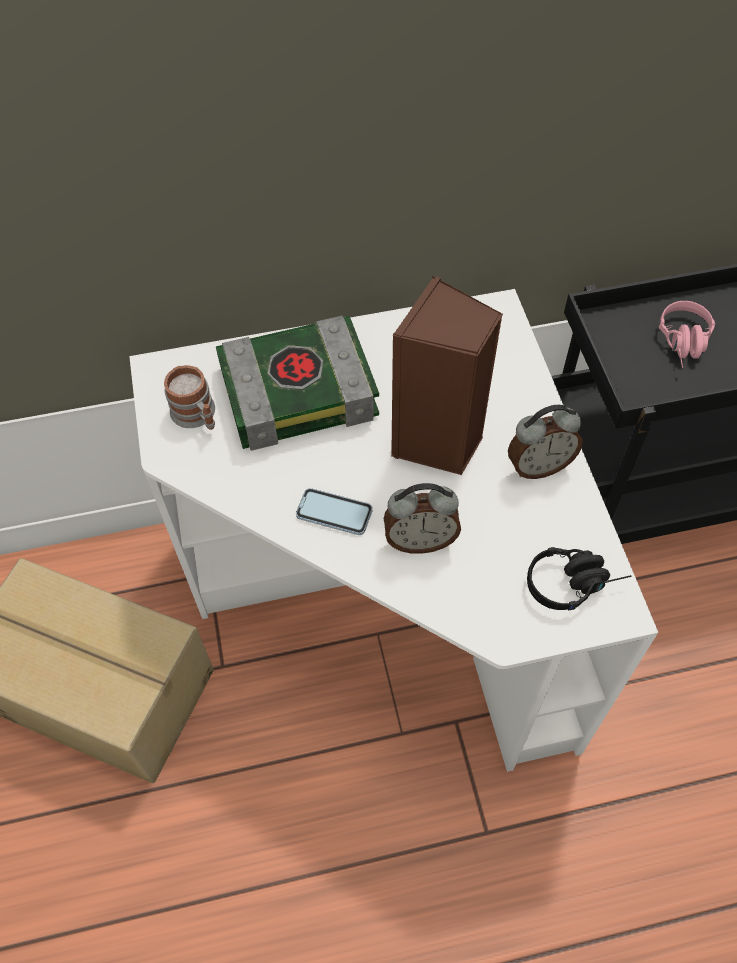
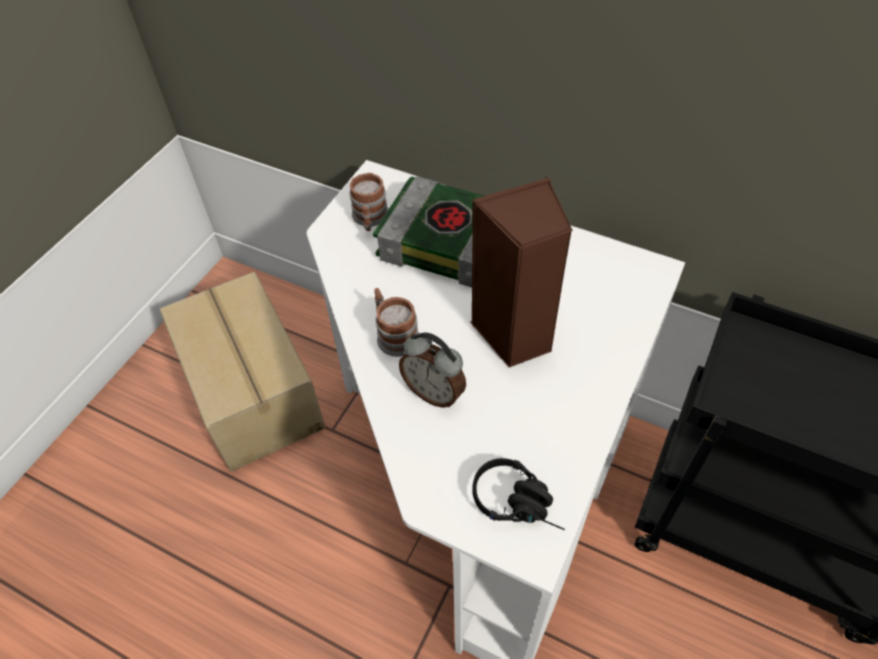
camera: 40 degrees right, 5 degrees down
phone [296,488,373,535] -> mug [375,288,419,357]
alarm clock [508,405,582,479] -> none
pink headphones [659,301,715,368] -> none

